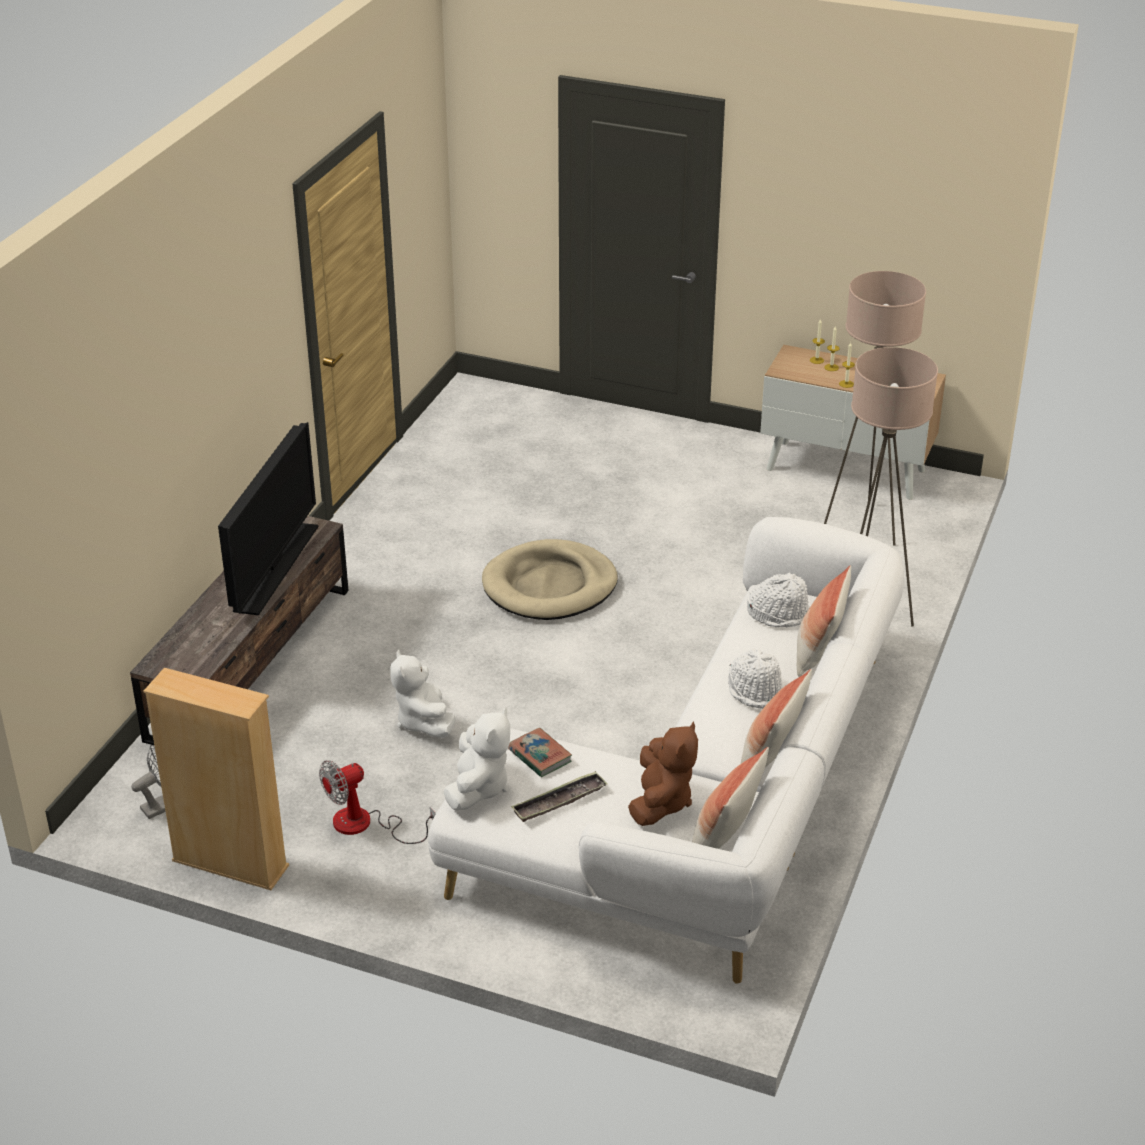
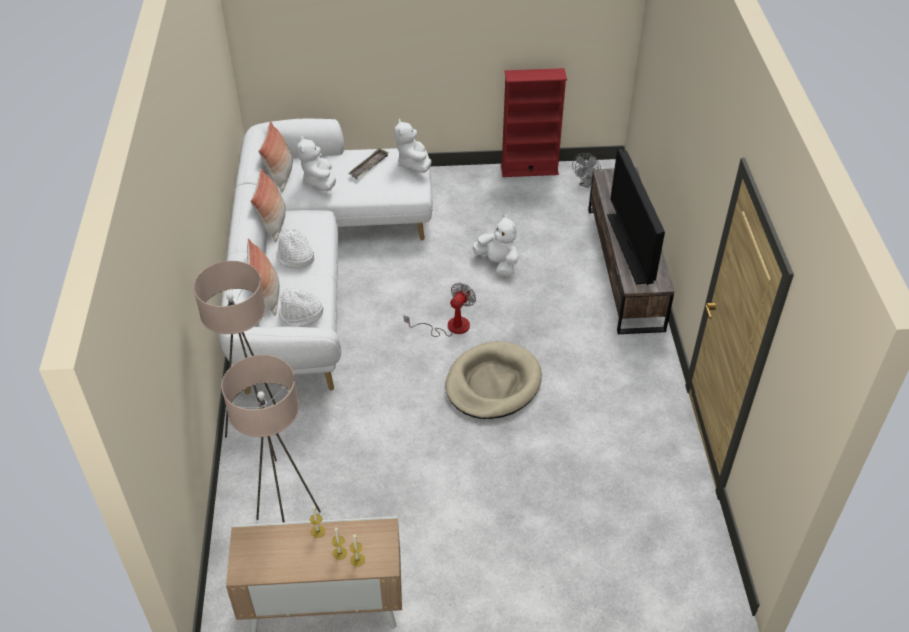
camera: 155 degrees right, 10 degrees up
beige bookcase [143,668,289,890] -> red bookcase [501,68,567,177]
fan [319,760,435,844] -> fan moved to [404,283,476,337]
book [508,728,572,777] -> none
brown plush toy [628,721,698,826] -> white plush toy [297,136,336,191]

